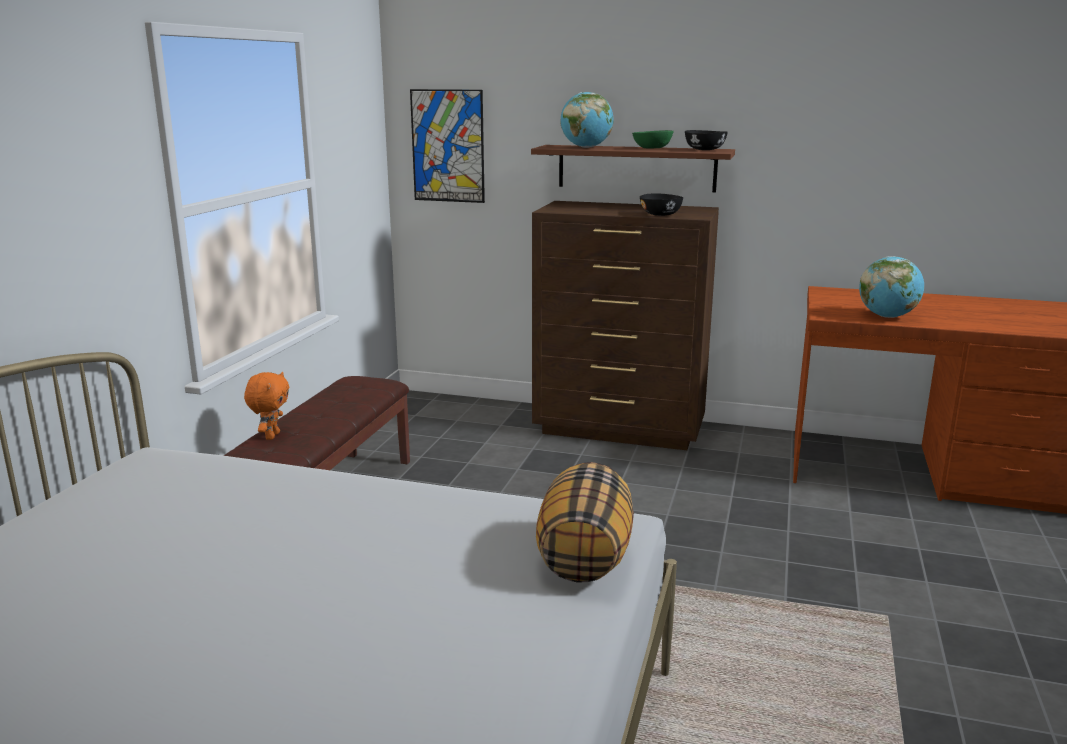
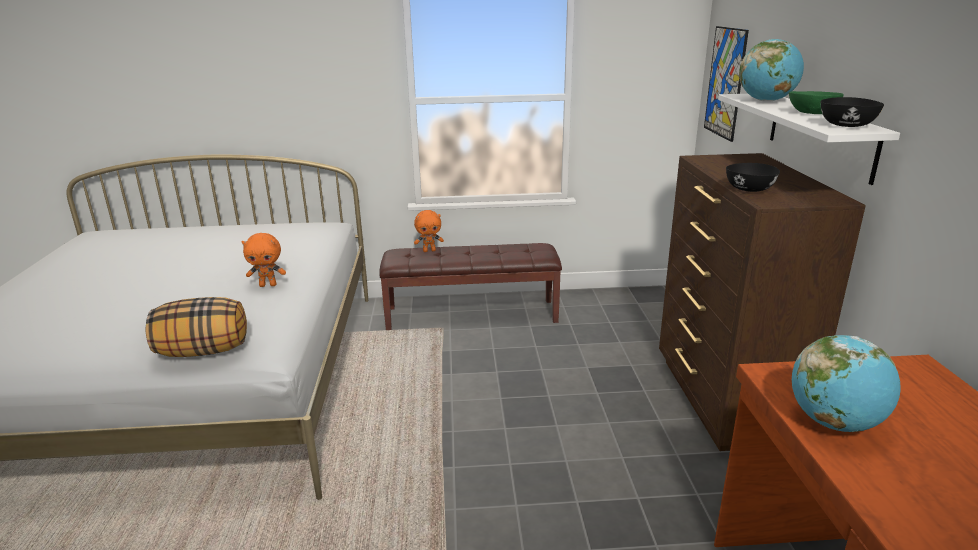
camera: 70 degrees right, 5 degrees up
brown shelf [531,145,735,192] -> white shelf [718,94,900,185]
none -> orange plush toy [242,233,286,287]

